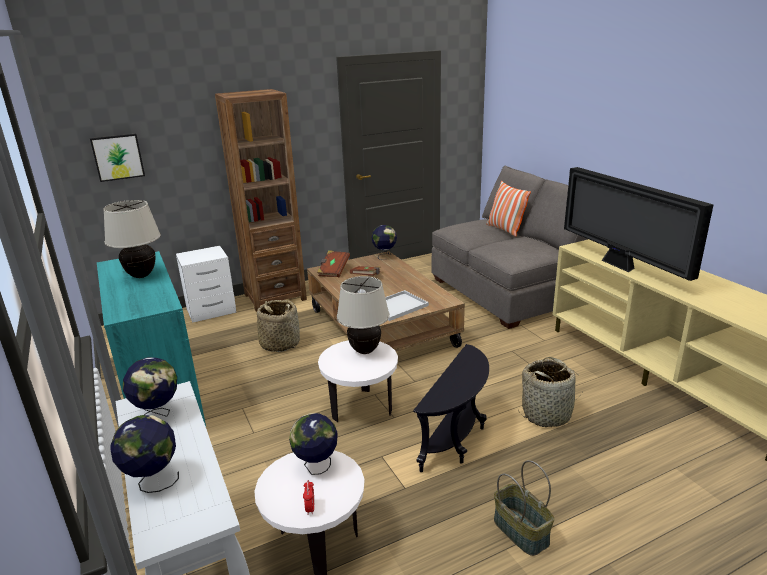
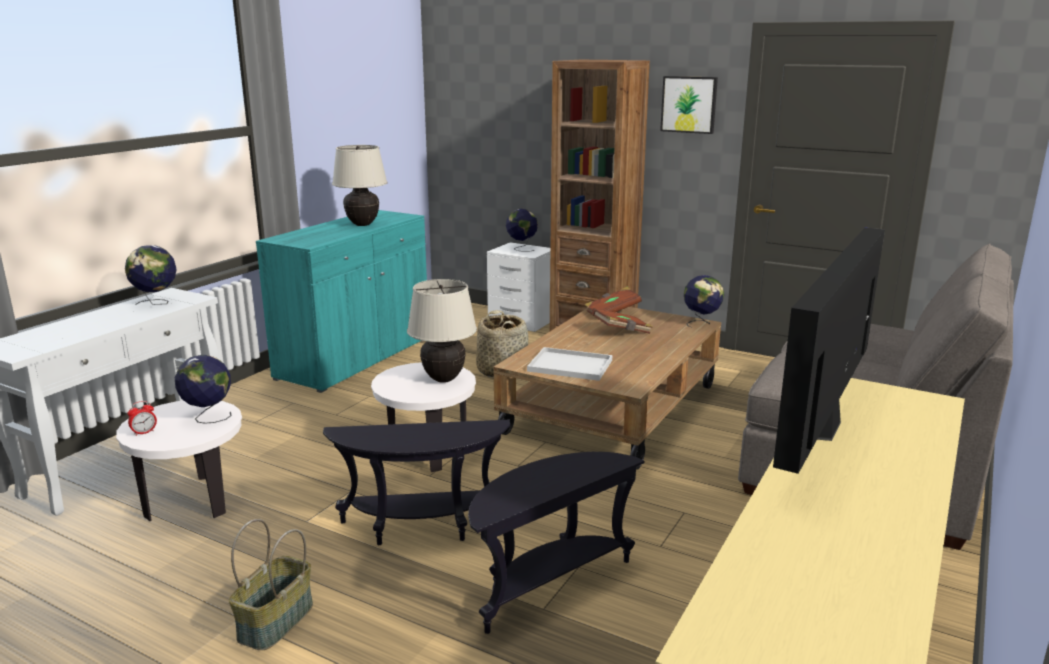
camera: 55 degrees right, 5 degrees down
picture [90,134,145,182] -> picture moved to [660,76,718,134]
globe [110,415,179,493] -> globe moved to [506,209,538,252]
pillow [487,181,531,237] -> none
basket [518,357,582,427] -> black side table [468,452,644,634]

